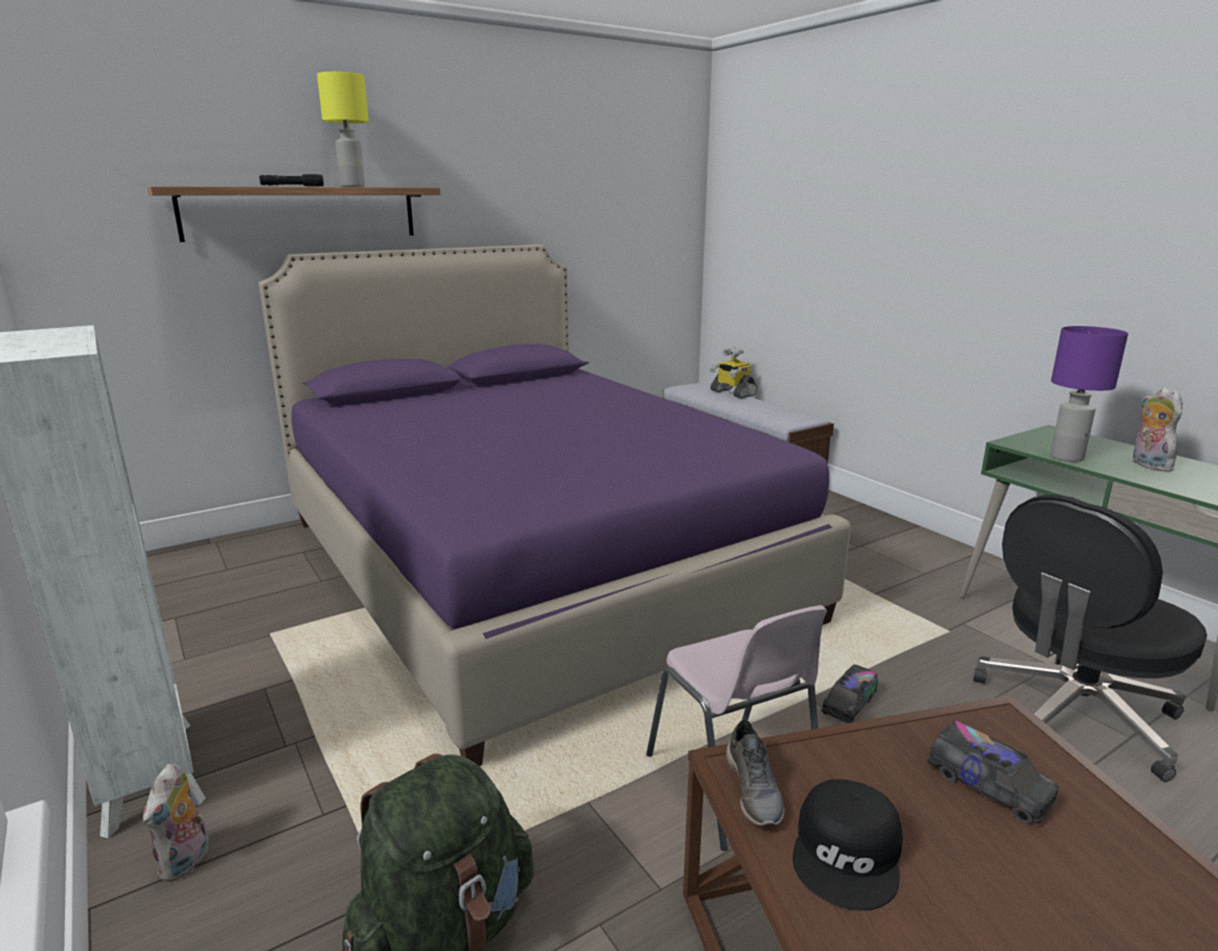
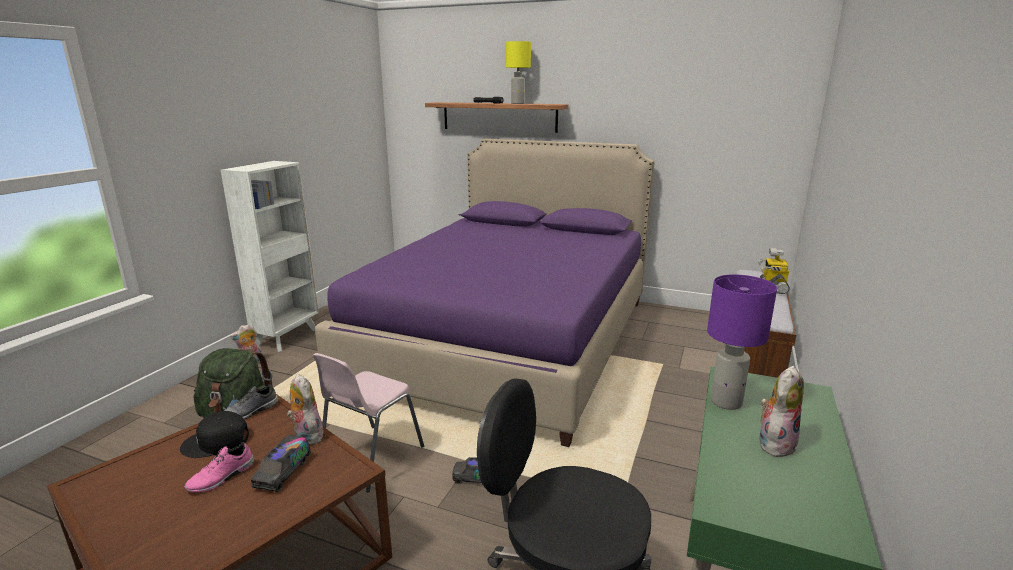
camera: 55 degrees right, 0 degrees up
none -> pink shoe [184,442,255,492]
none -> plush toy [287,374,323,445]

